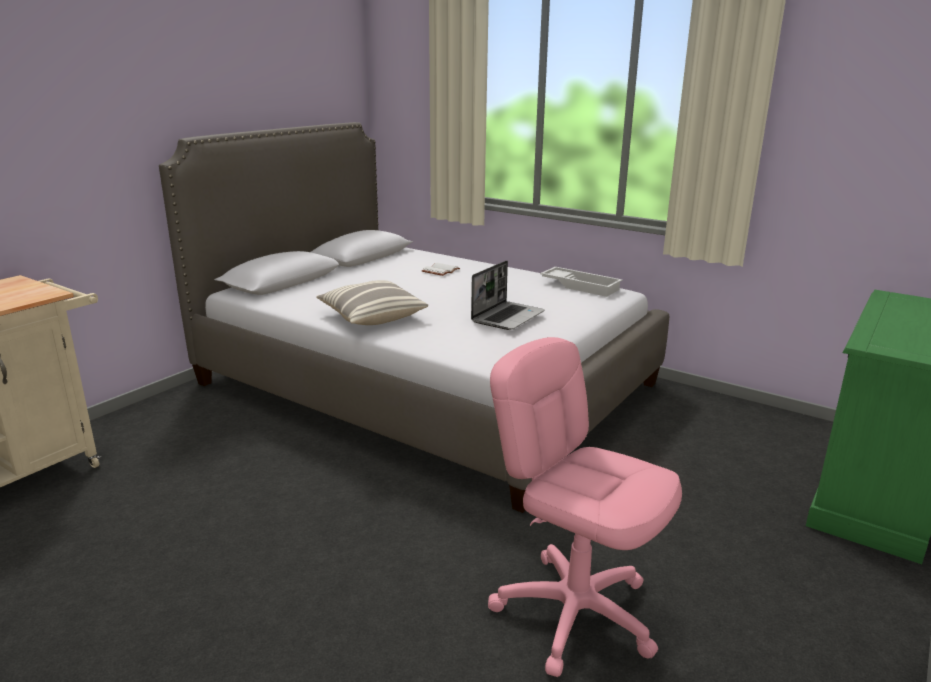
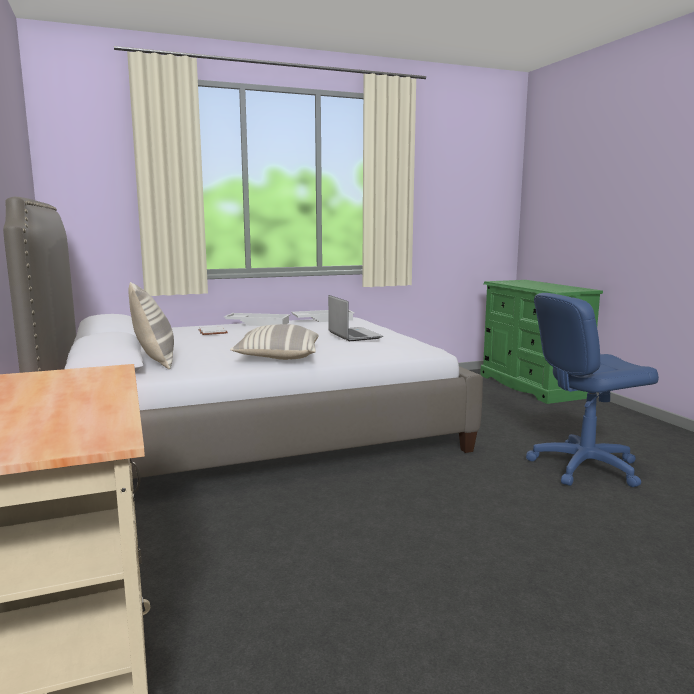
camera: 55 degrees left, 10 degrees down
pink office chair [488,337,682,677] -> blue office chair [526,293,659,487]
none -> pillow [128,282,174,369]
none -> white tray [224,313,290,326]

